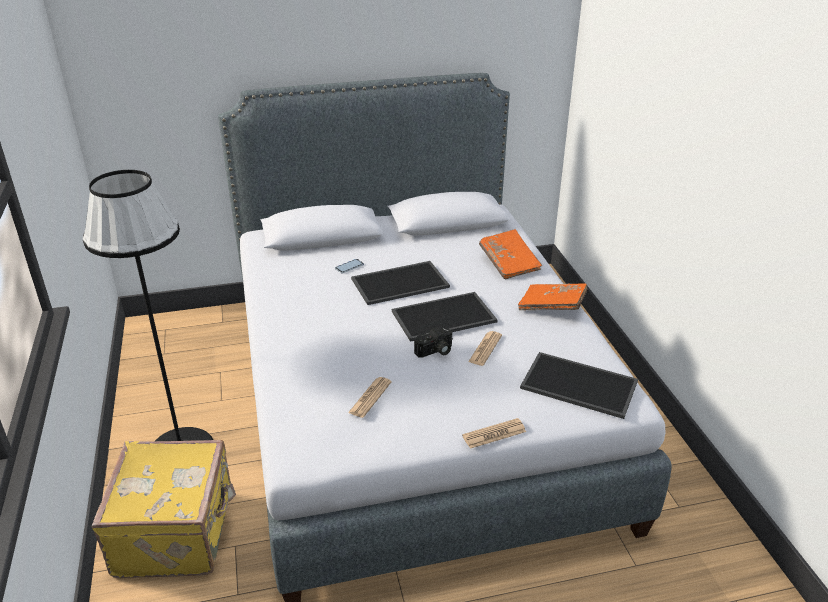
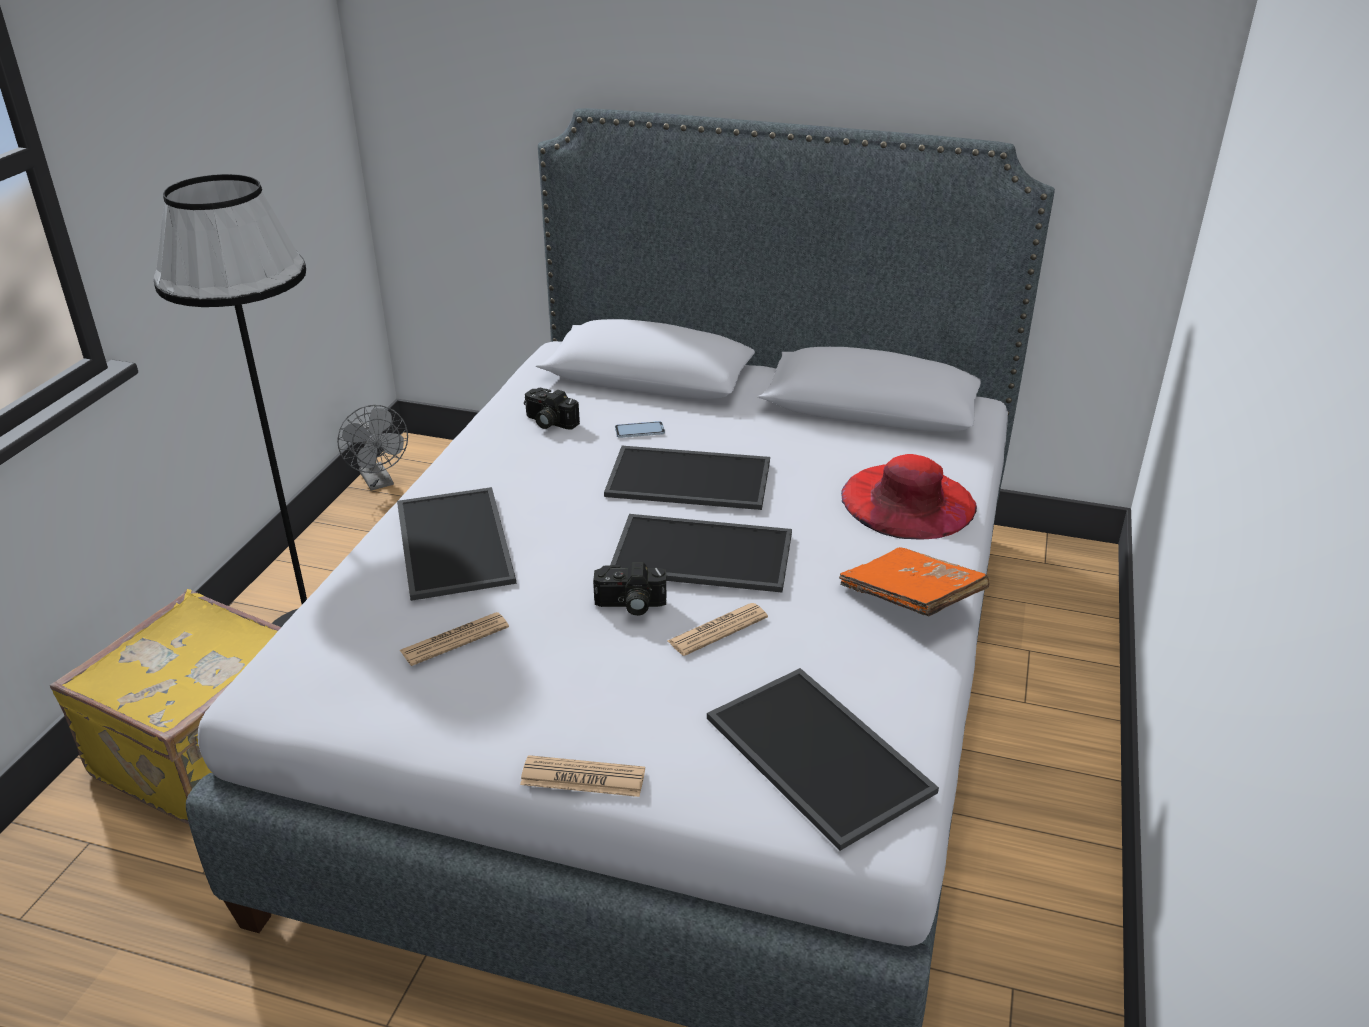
camera: 30 degrees right, 0 degrees up
orange book [479,229,542,280] -> red hat [841,454,977,540]
none -> grey fan [337,405,408,491]
none -> tray [397,487,516,601]
none -> camera [524,388,580,430]

